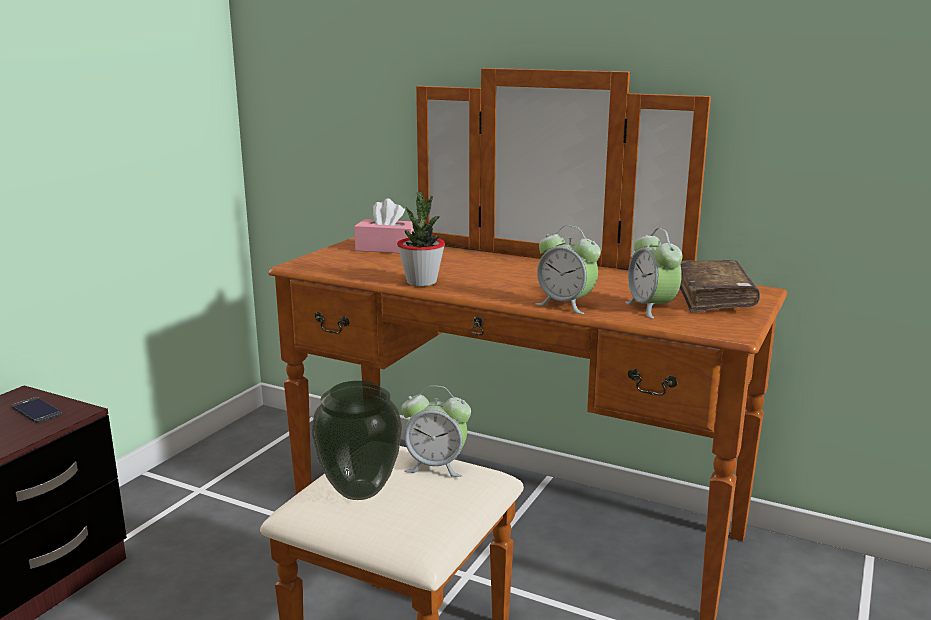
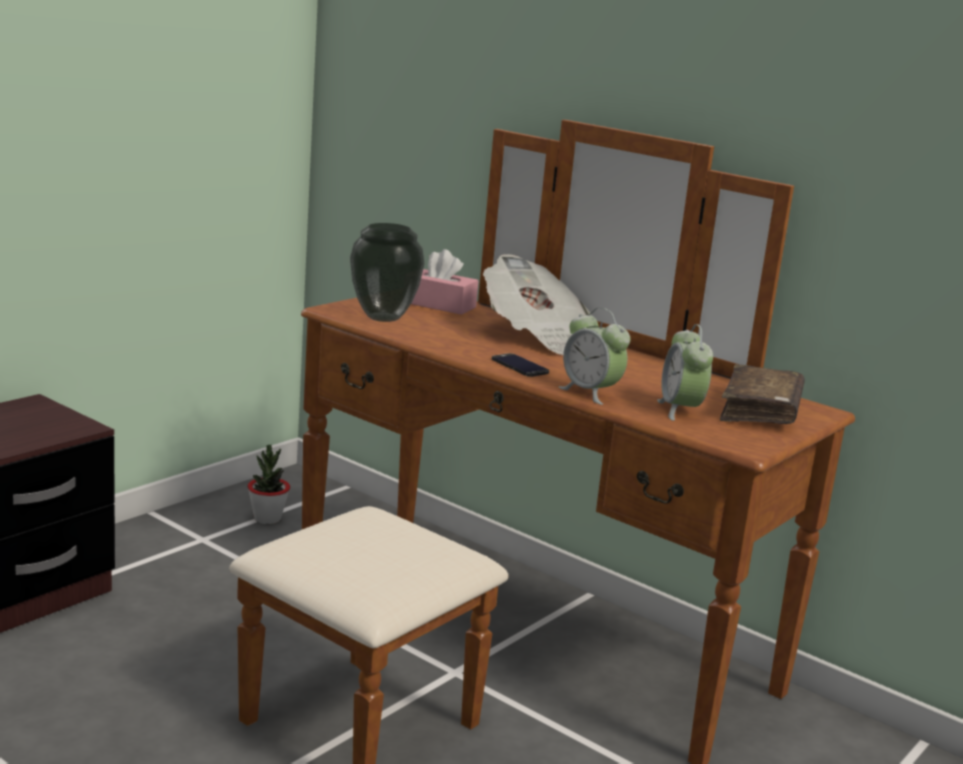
camera: 10 degrees right, 0 degrees up
phone [12,397,62,423] -> phone moved to [492,353,549,377]
vase [311,381,402,500] -> vase moved to [350,223,425,322]
potted plant [397,192,445,286] -> potted plant moved to [248,445,290,524]
alarm clock [401,385,471,477] -> none
none -> newspaper [483,254,592,355]

